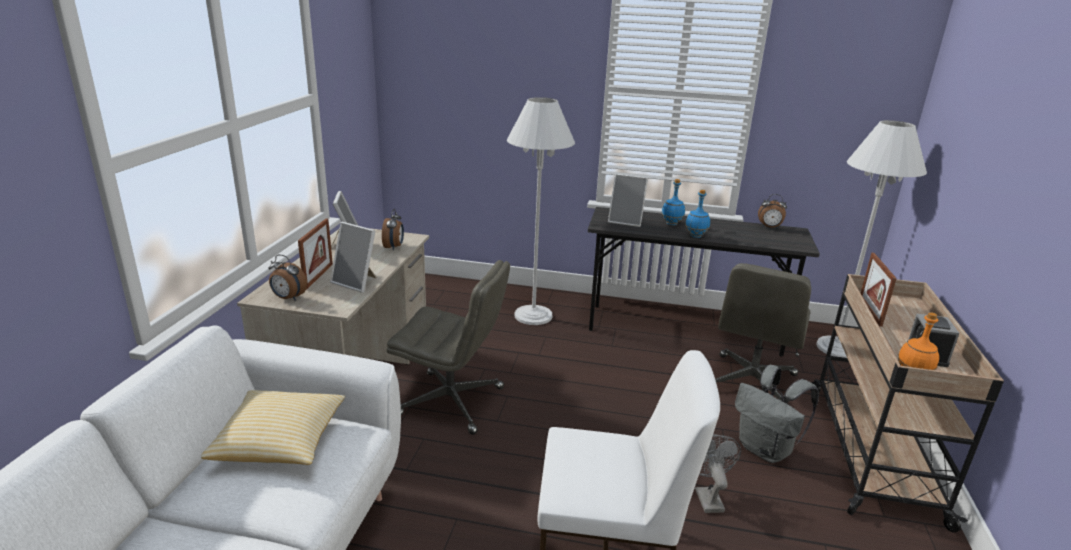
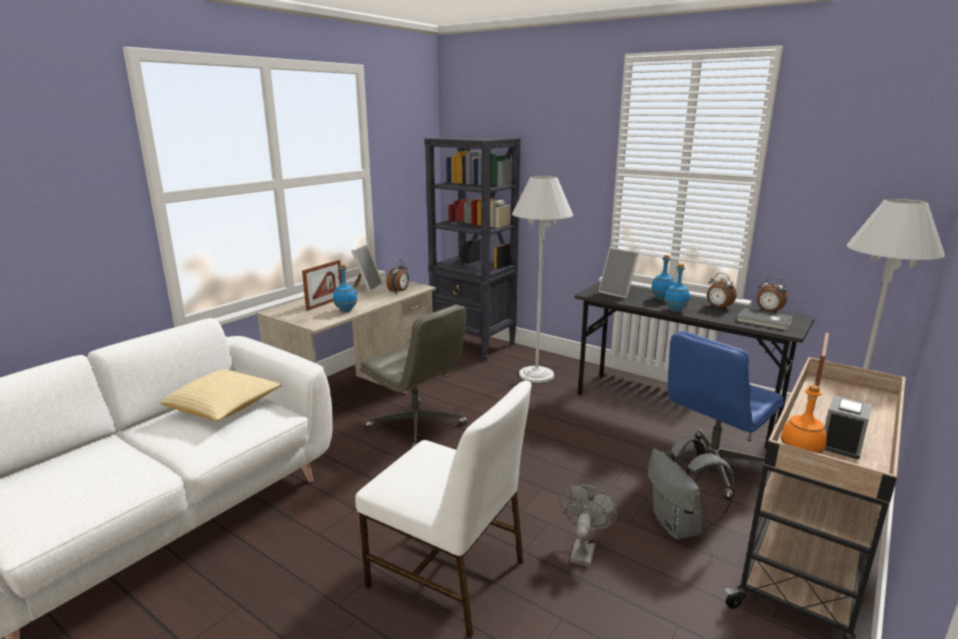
camera: 25 degrees right, 5 degrees down
alarm clock [269,254,307,301] -> alarm clock moved to [707,273,737,309]
picture frame [330,222,377,293] -> blue bottle [333,264,357,312]
grey office chair [715,263,811,401] -> blue office chair [663,331,784,500]
none -> black bookcase [425,136,521,361]
none -> grey book [736,308,793,330]

